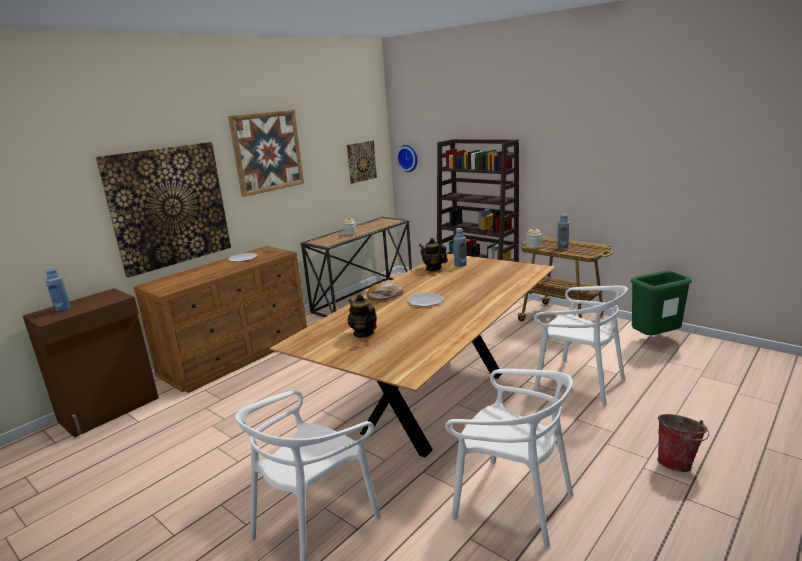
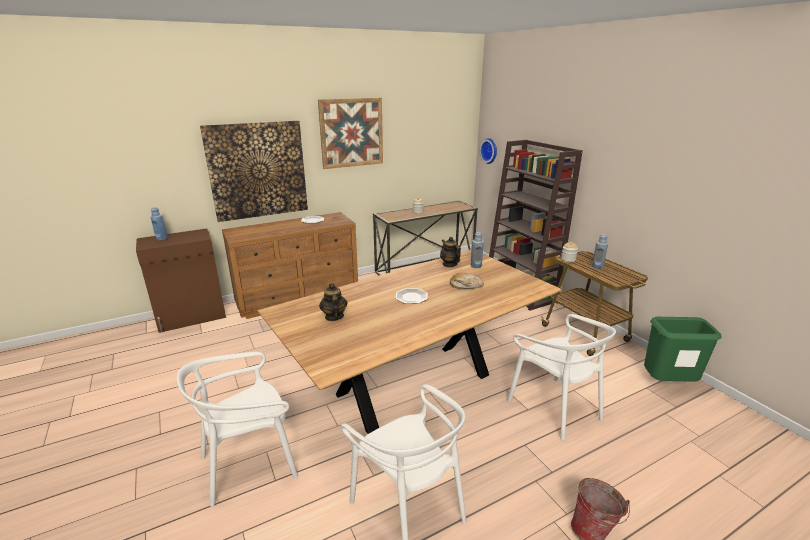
camera: 20 degrees right, 5 degrees up
picture [347,141,377,184] -> none
bread [367,283,404,301] -> bread moved to [450,273,484,289]

